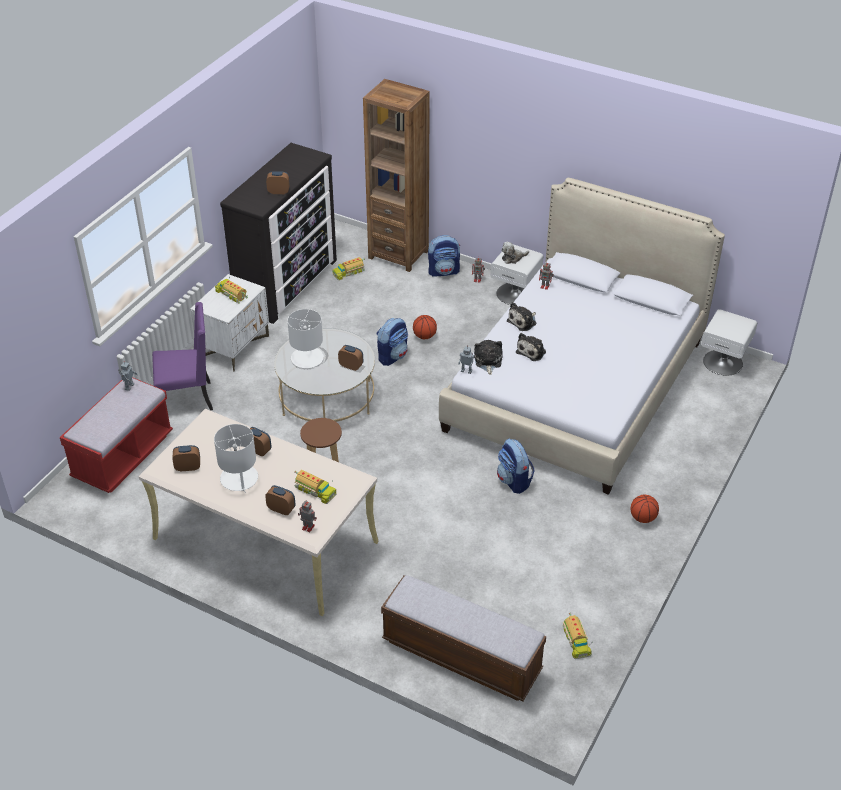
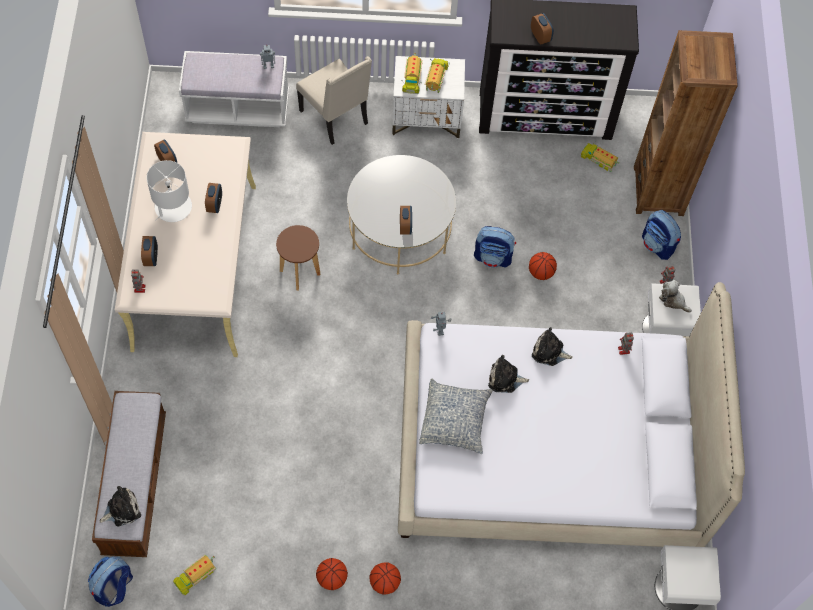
camera: 60 degrees right, 20 degrees up
red bench [60,377,173,493] -> white bench [179,51,289,127]
purple chair [152,302,213,410] -> beige chair [296,56,372,145]
white table lamp [287,309,324,368] -> none
toy truck [295,470,337,504] -> toy truck moved to [401,53,423,94]
plush toy [474,340,503,375] -> plush toy moved to [99,486,141,526]
backpack [497,438,535,494] -> backpack moved to [88,557,133,607]
none -> basketball [316,558,348,590]
none -> pillow [419,379,493,454]

